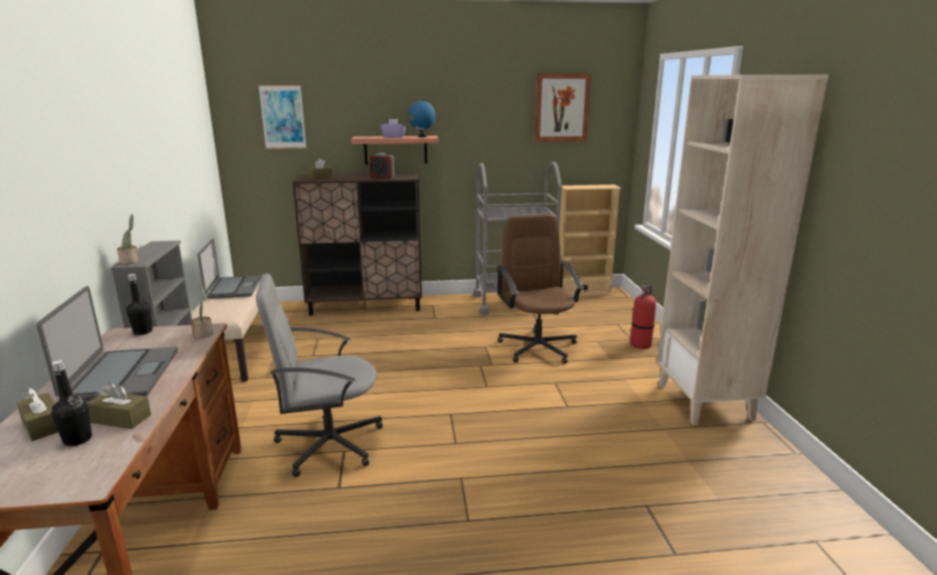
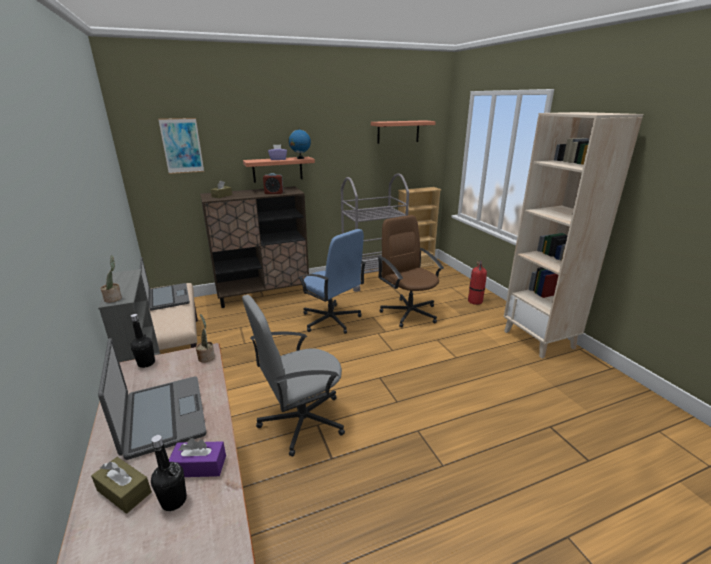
camera: 15 degrees left, 5 degrees up
brown tissue box [87,382,151,429] -> purple tissue box [169,438,226,477]
picture [535,74,591,142] -> shelf [371,120,436,144]
none -> blue office chair [298,229,366,334]

